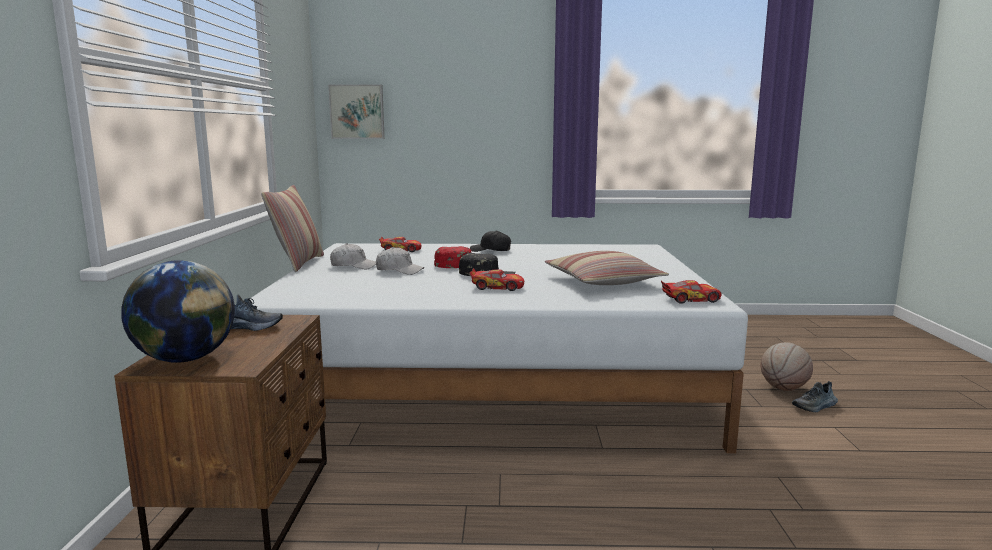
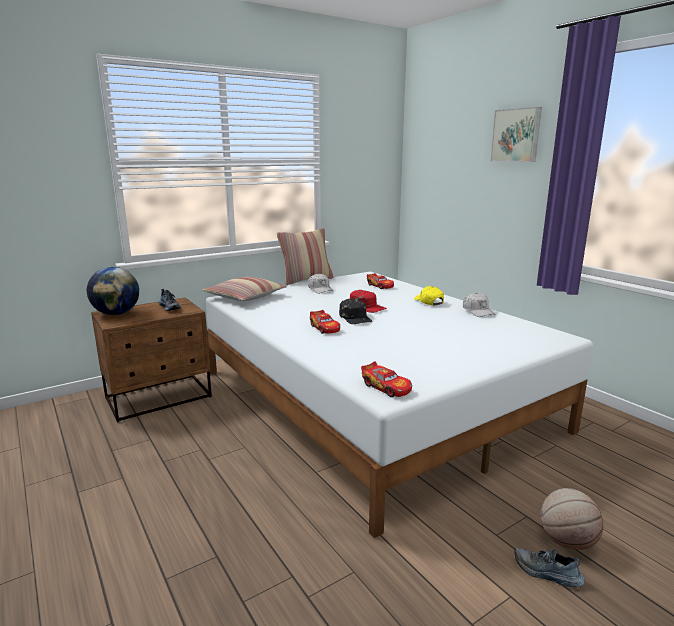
camera: 55 degrees right, 5 degrees up
picture [328,84,385,139] -> picture moved to [490,107,542,162]
white cap [376,247,424,275] -> white cap moved to [463,293,495,317]
black cap [470,230,511,252] -> yellow cap [414,286,444,306]
pillow [545,251,669,285] -> pillow moved to [202,277,287,301]

